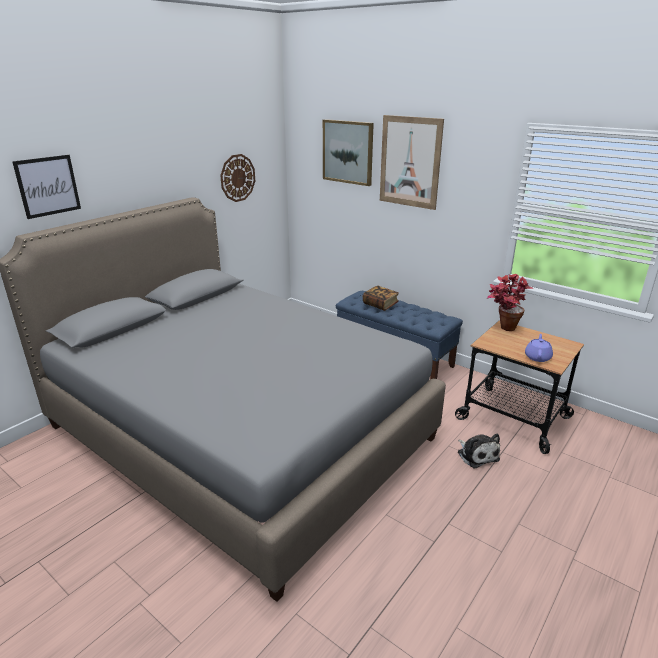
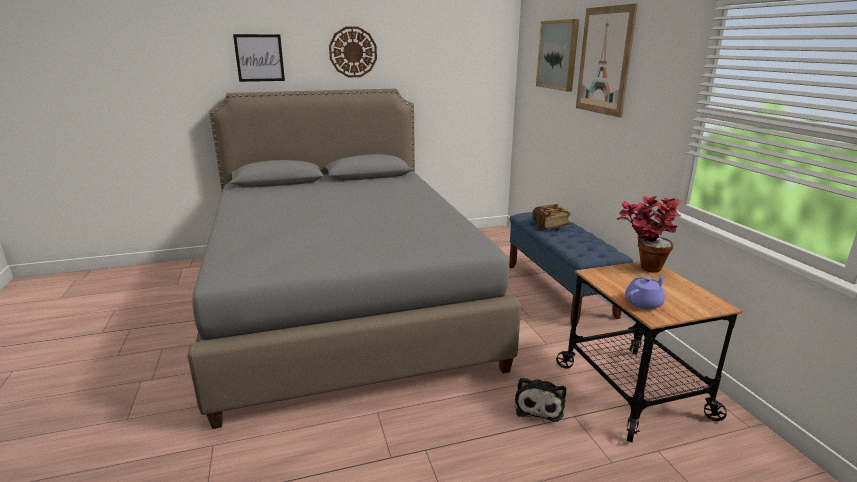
camera: 35 degrees right, 5 degrees down
wall clock [220,154,255,202] -> wall clock moved to [329,27,377,77]

